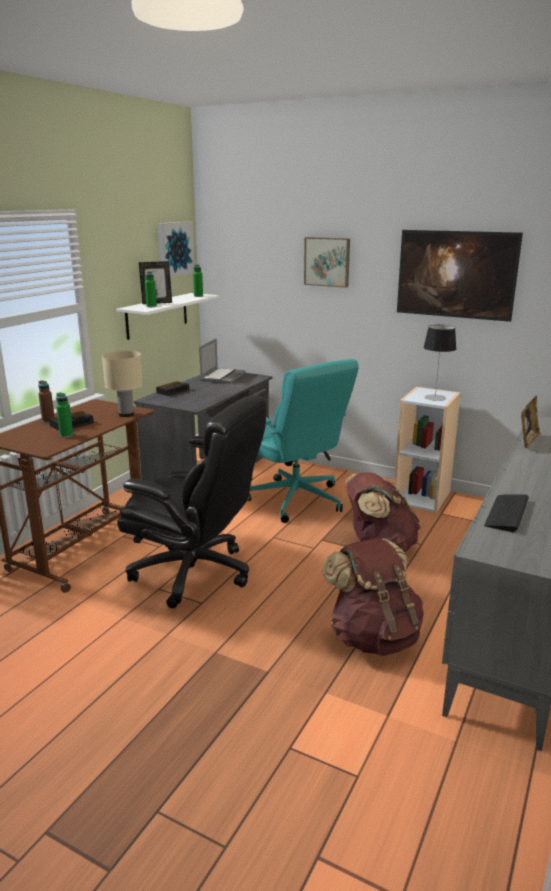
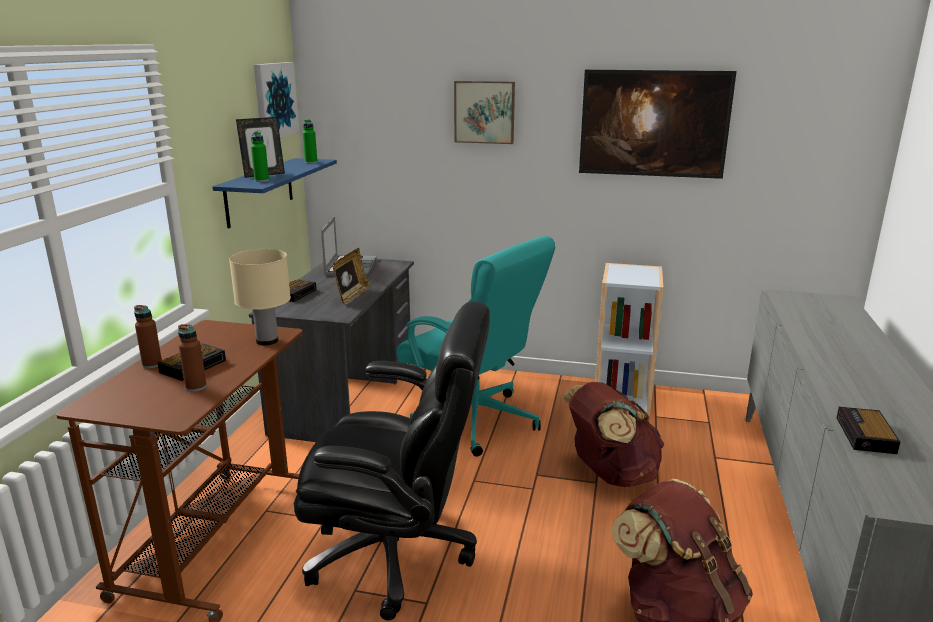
camera: 15 degrees left, 0 degrees up
green bottle [56,393,73,438] -> brown bottle [178,324,207,392]
white shelf [116,293,219,340] -> blue shelf [213,158,337,228]
table lamp [423,325,456,401] -> none
keyboard [484,494,529,532] -> alarm clock [837,407,900,454]
picture frame [521,396,541,450] -> picture frame moved to [332,248,370,305]

